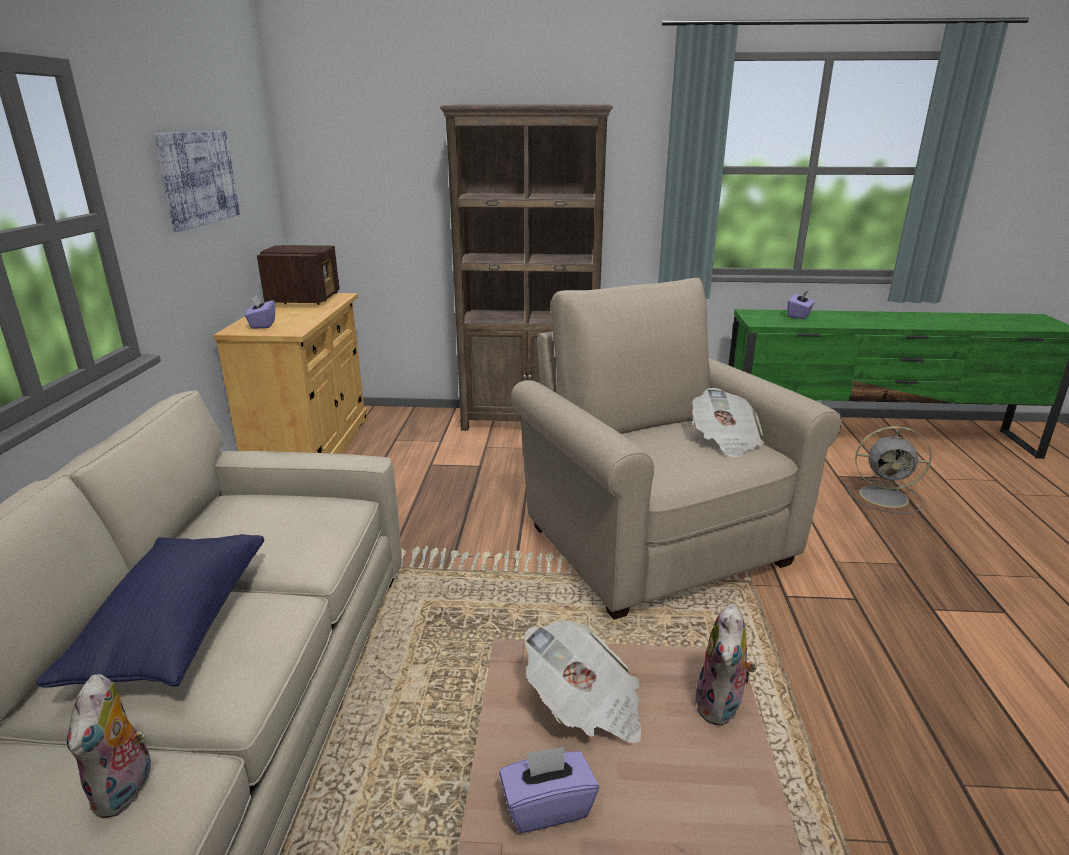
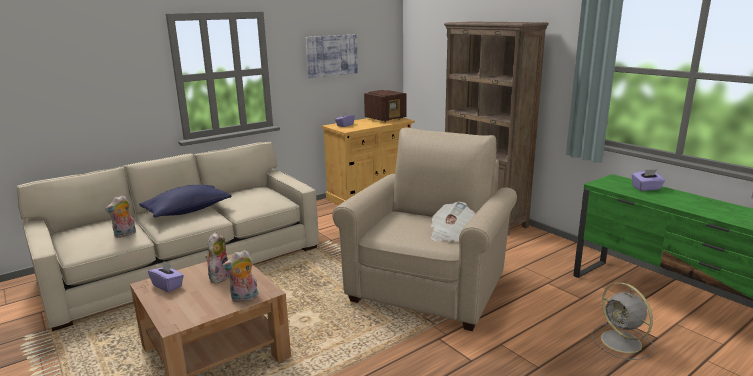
camera: 50 degrees right, 5 degrees down
newspaper [524,620,641,743] -> plush toy [206,232,229,283]

